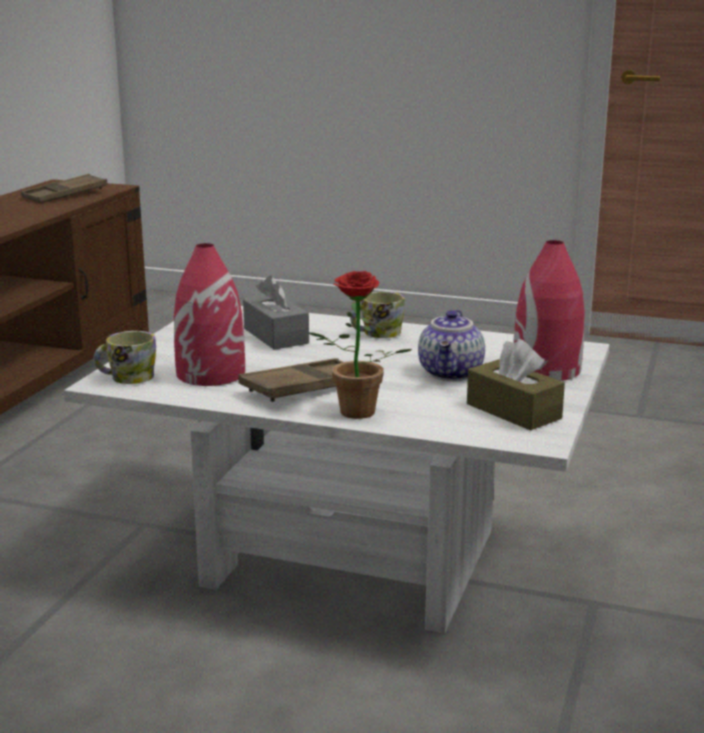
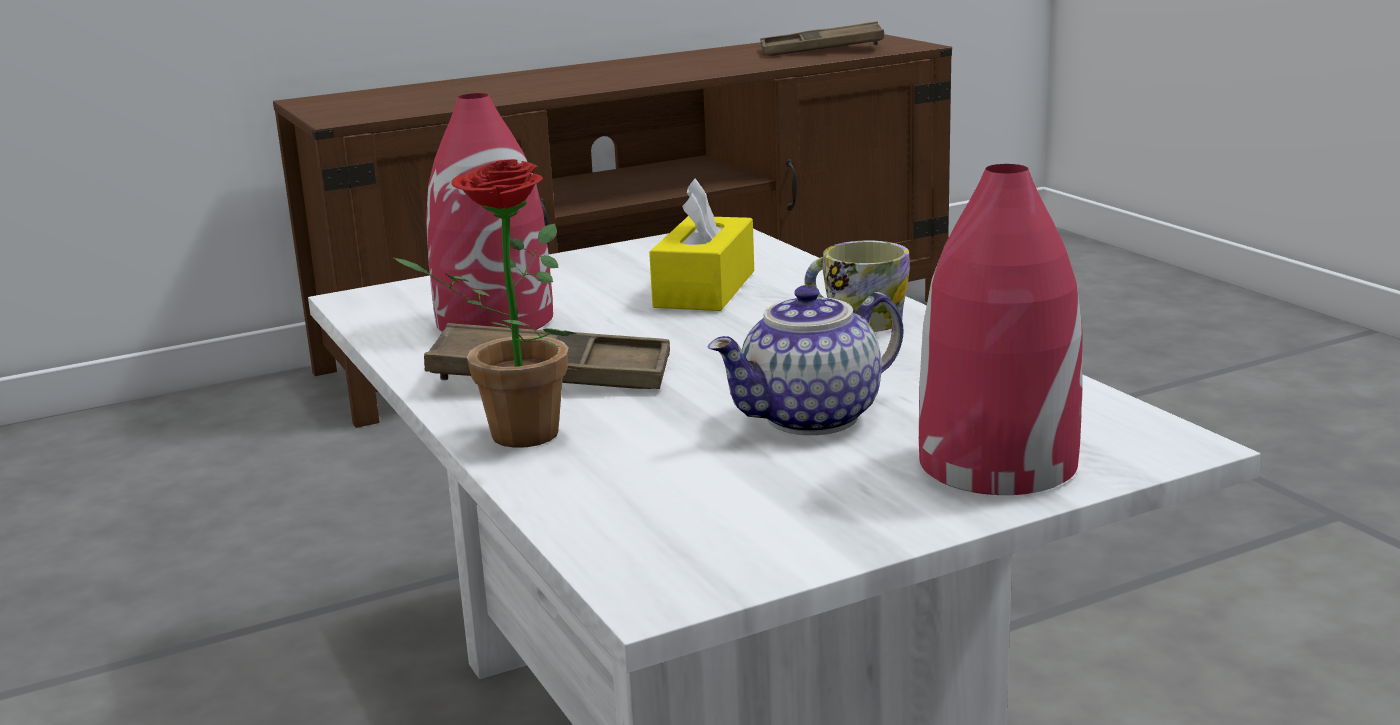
camera: 45 degrees right, 0 degrees up
mug [94,331,156,384] -> none
grey tissue box [243,276,309,350] -> yellow tissue box [649,178,754,311]
brown tissue box [467,339,565,431] -> none

